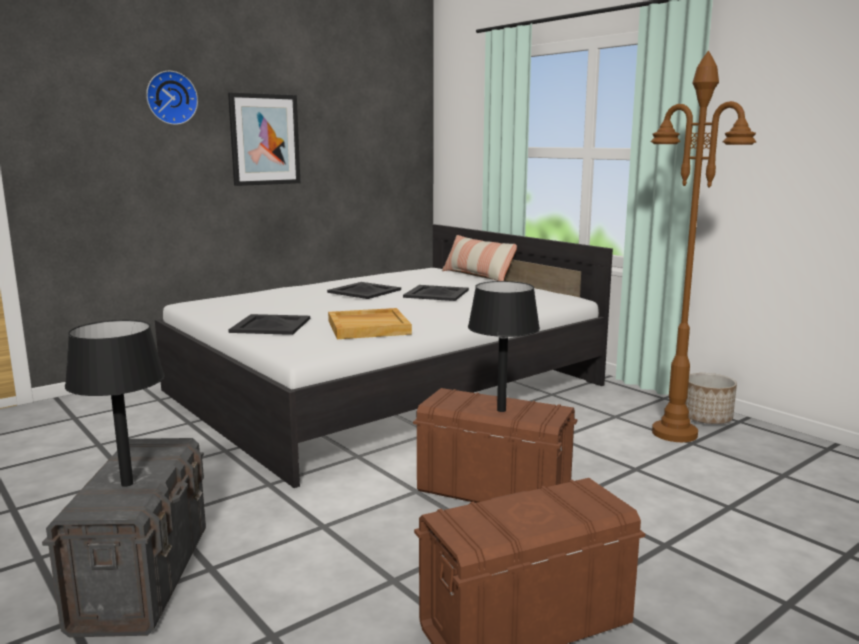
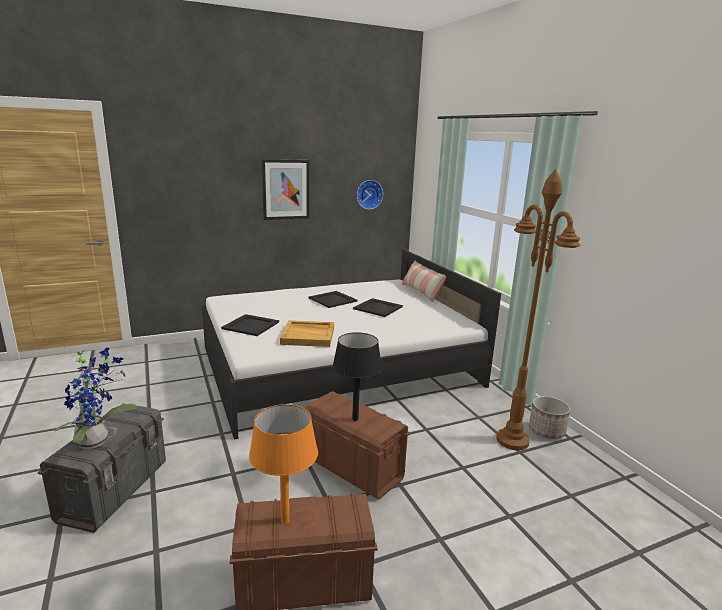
camera: 15 degrees right, 5 degrees up
black table lamp [65,320,164,487] -> potted plant [54,348,137,449]
wall clock [146,71,198,125] -> wall clock moved to [357,180,383,210]
none -> orange table lamp [249,404,318,524]

